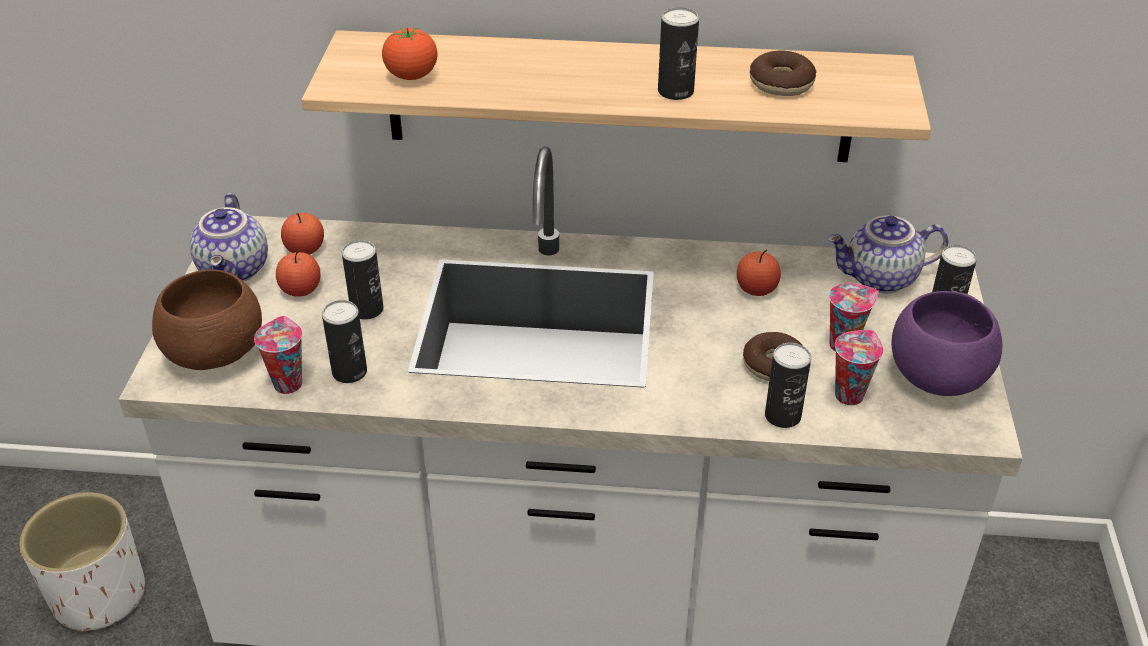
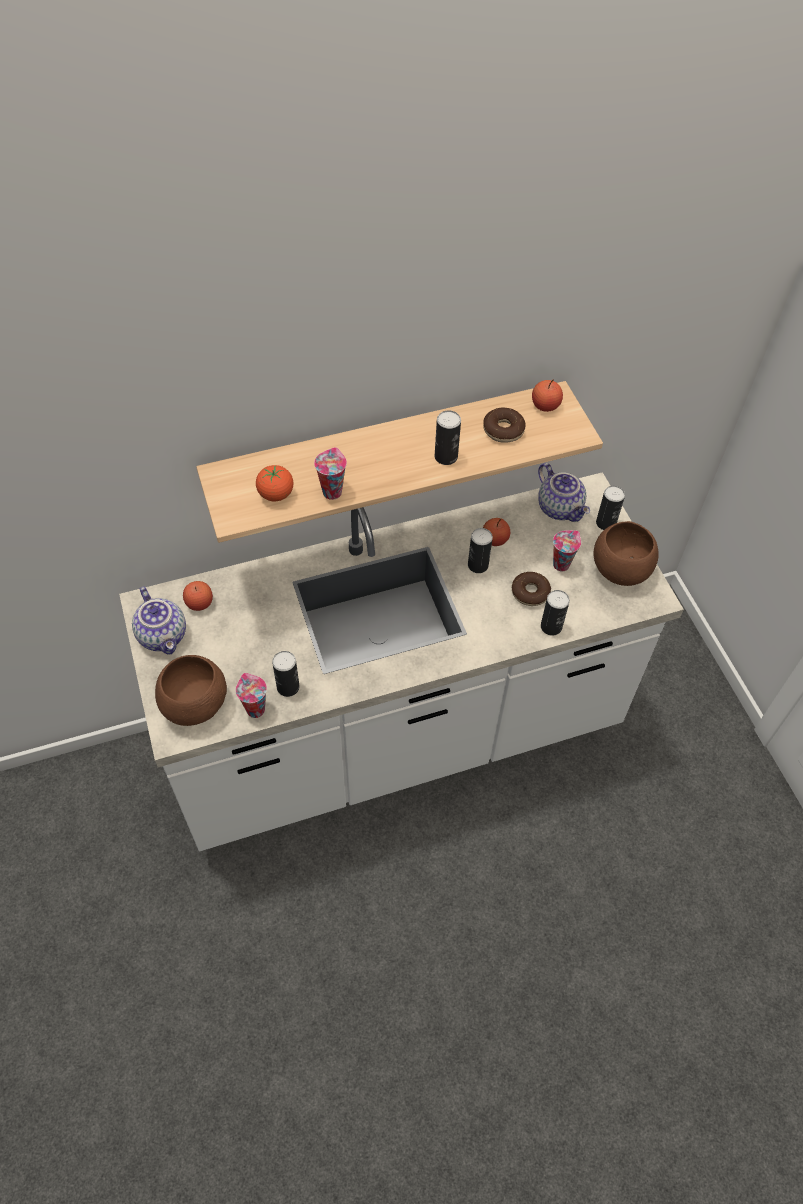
camera: 25 degrees left, 15 degrees up
white planter [19,492,145,633] -> none
apple [276,250,321,297] -> apple moved to [532,379,563,412]
can [342,240,384,320] -> can moved to [468,528,493,573]
teapot [827,216,948,293] -> teapot turned 90 degrees counterclockwise [538,463,590,522]
cup [835,330,883,405] -> cup moved to [314,447,347,500]
purple bowl [892,291,1003,396] -> brown bowl [593,521,659,586]

